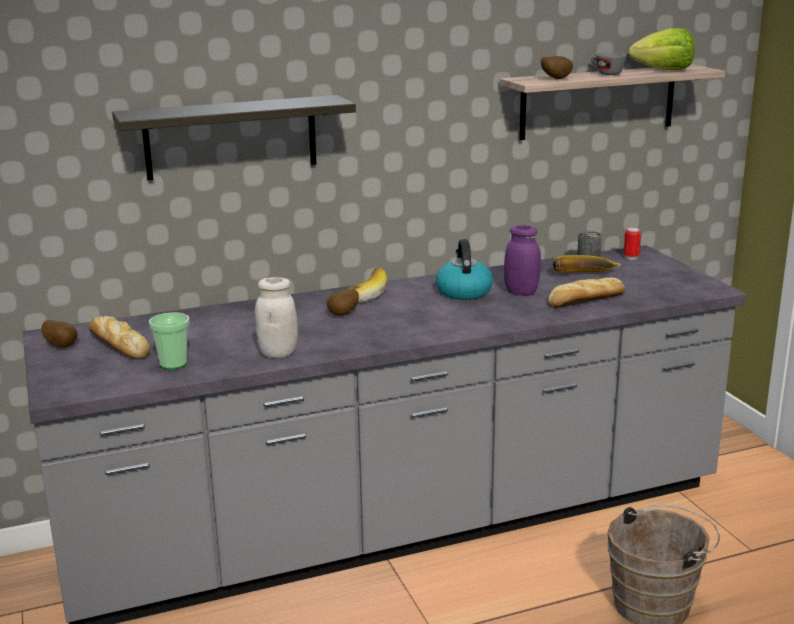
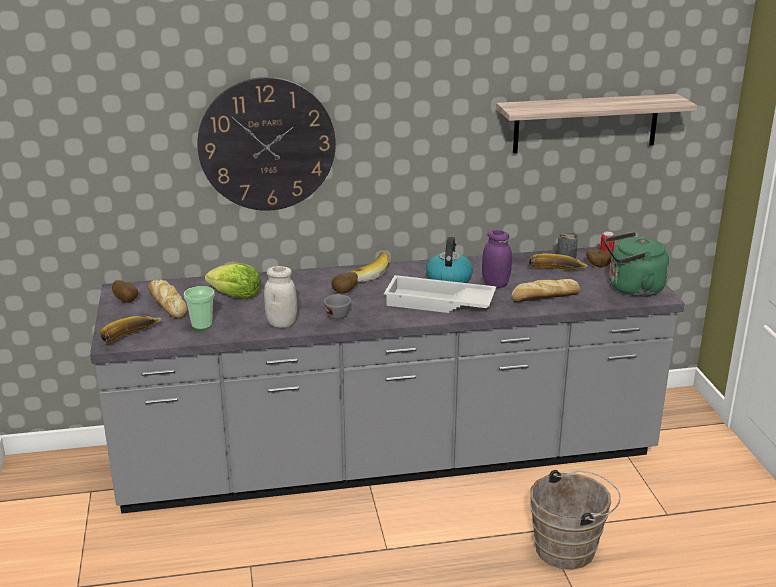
camera: 10 degrees right, 5 degrees up
shelf [112,95,356,180] -> wall clock [197,77,336,211]
potato [541,56,573,79] -> potato moved to [586,249,612,268]
grey cup [591,52,627,75] -> grey cup moved to [324,294,351,319]
lettuce [629,28,695,70] -> lettuce moved to [205,263,261,299]
none -> banana [100,316,161,343]
none -> white tray [384,275,496,313]
none -> green kettle [604,232,669,297]

